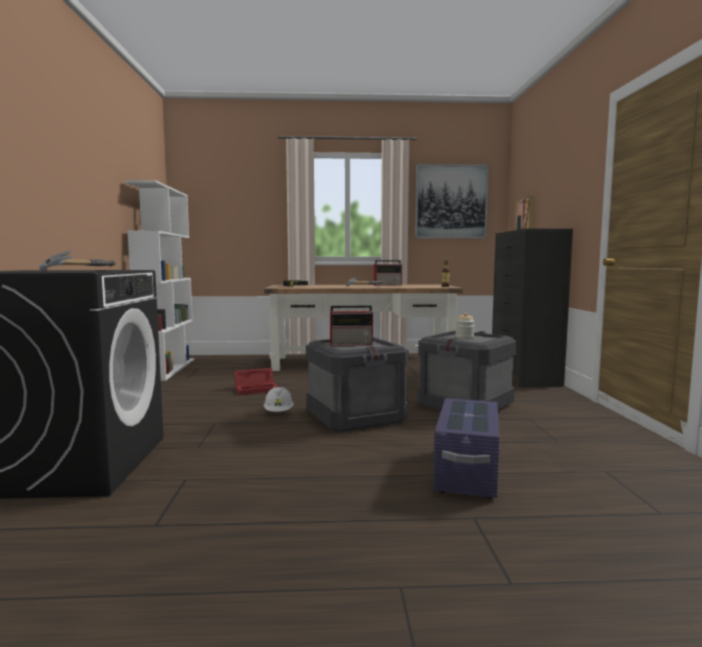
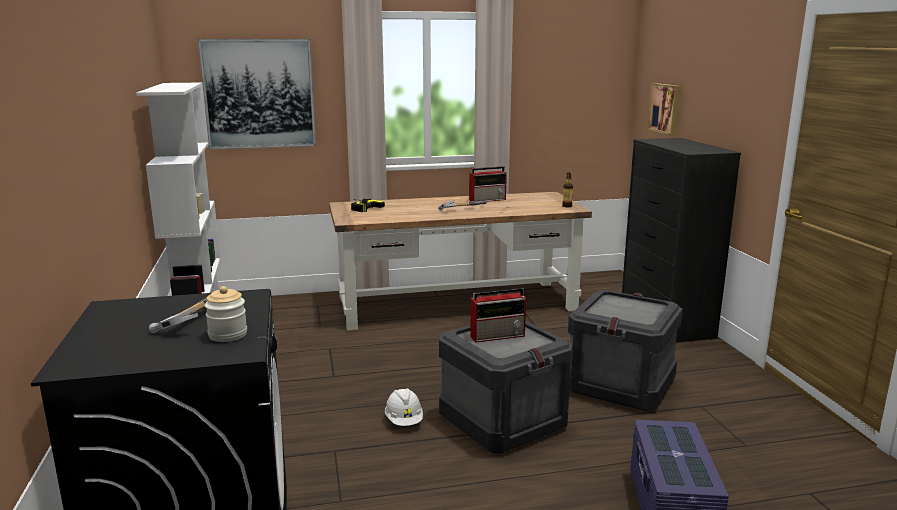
camera: 10 degrees left, 10 degrees up
red storage box [234,368,278,395] -> none
picture [415,164,489,238] -> picture moved to [198,39,316,150]
jar [455,313,475,339] -> jar moved to [205,286,247,342]

